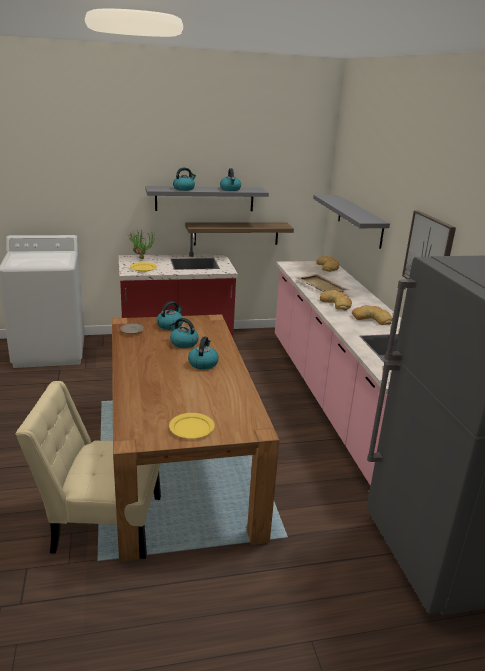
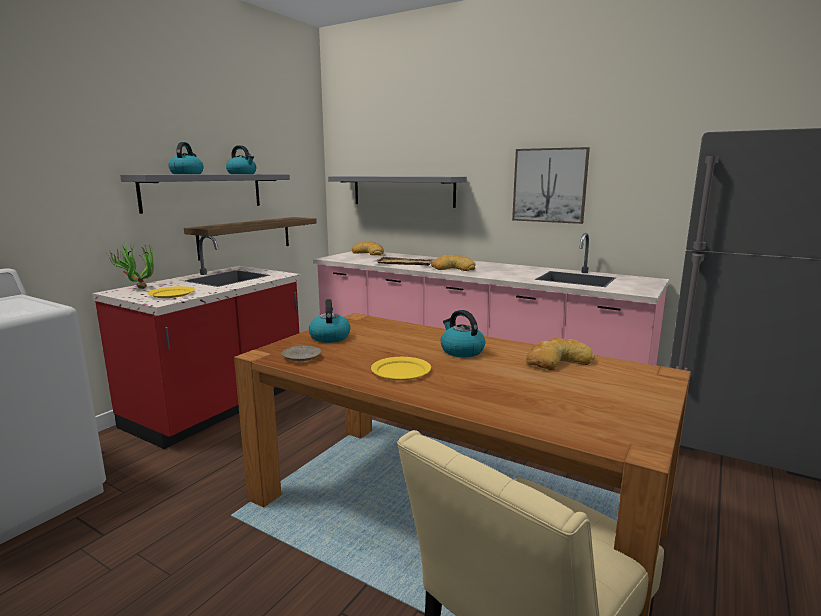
camera: 45 degrees left, 10 degrees down
yellow plate [169,413,215,439] -> yellow plate moved to [371,357,431,380]
kettle [170,318,199,348] -> none
bread [352,305,393,325] -> bread moved to [526,338,595,370]

